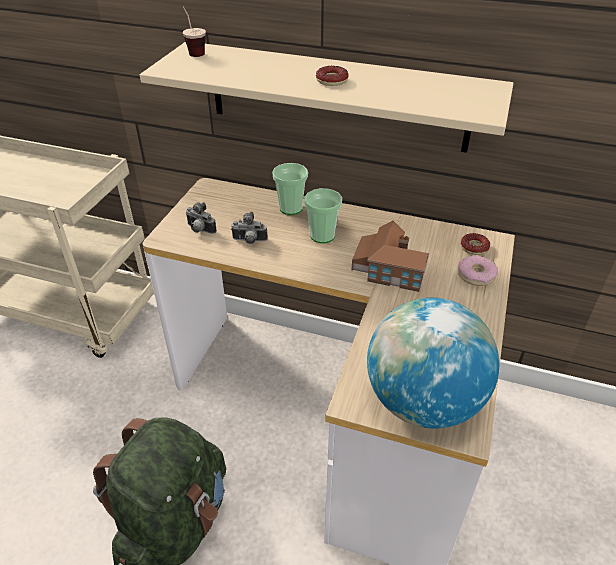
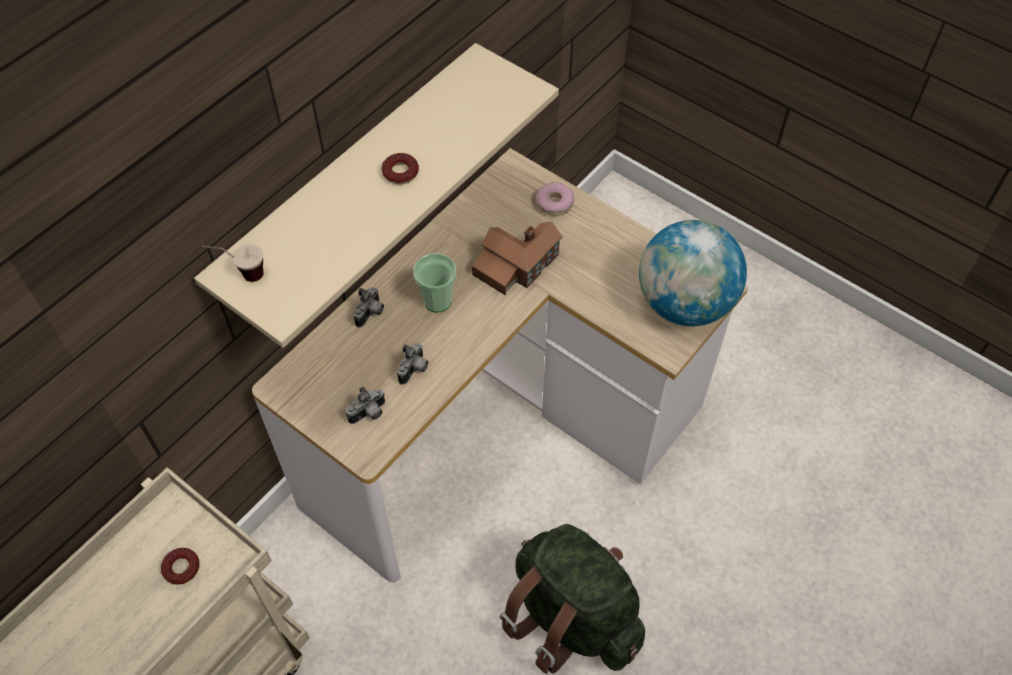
camera: 70 degrees left, 15 degrees up
cup [272,163,308,215] -> camera [353,287,384,328]
donut [461,233,490,255] -> donut moved to [161,548,200,585]

